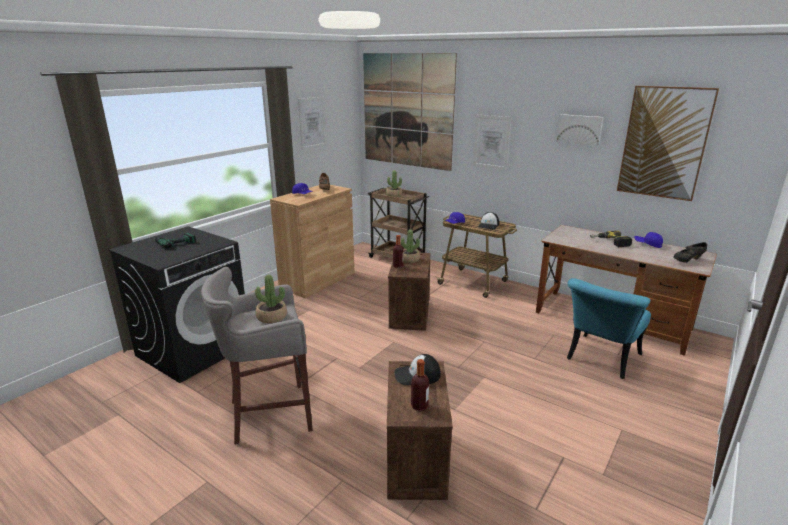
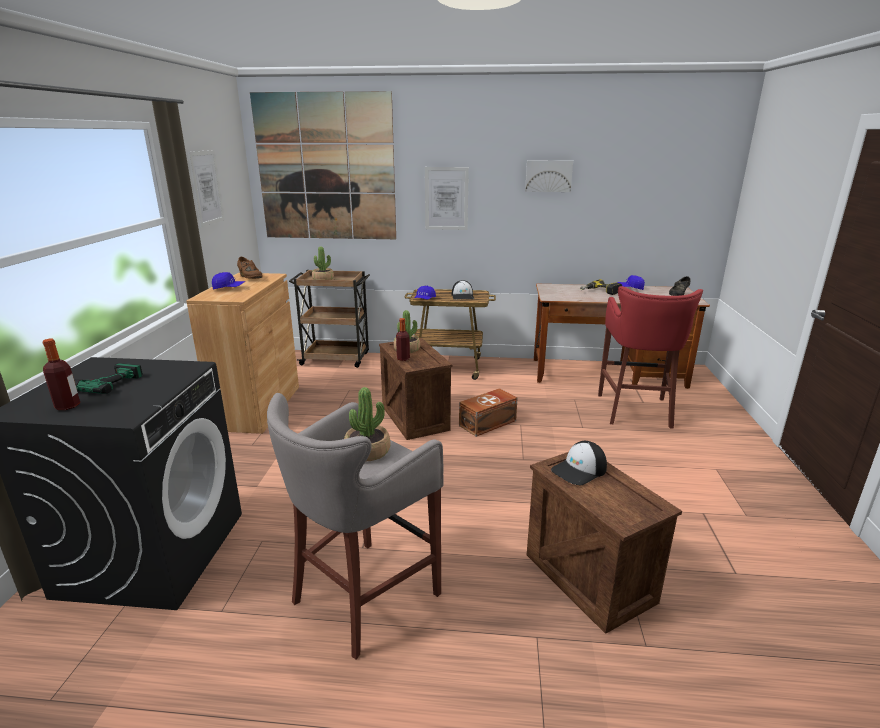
camera: 30 degrees left, 0 degrees up
bottle [411,359,429,411] -> bottle moved to [43,339,80,410]
turquoise chair [567,278,651,379] -> red stool [598,286,703,429]
picture [617,86,719,201] -> none
none -> brown storage box [459,388,518,437]

